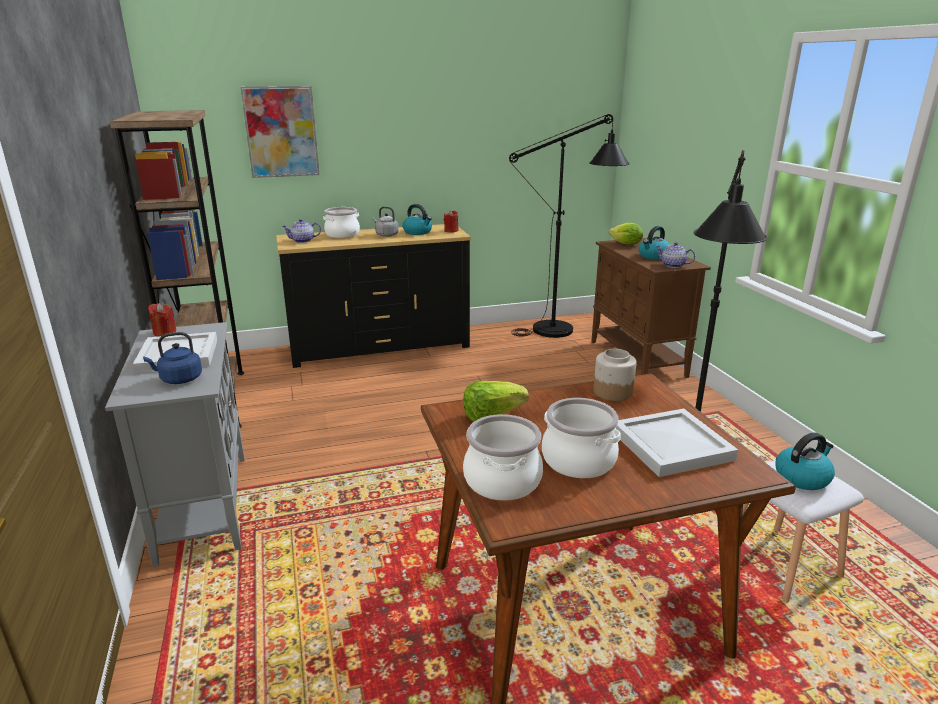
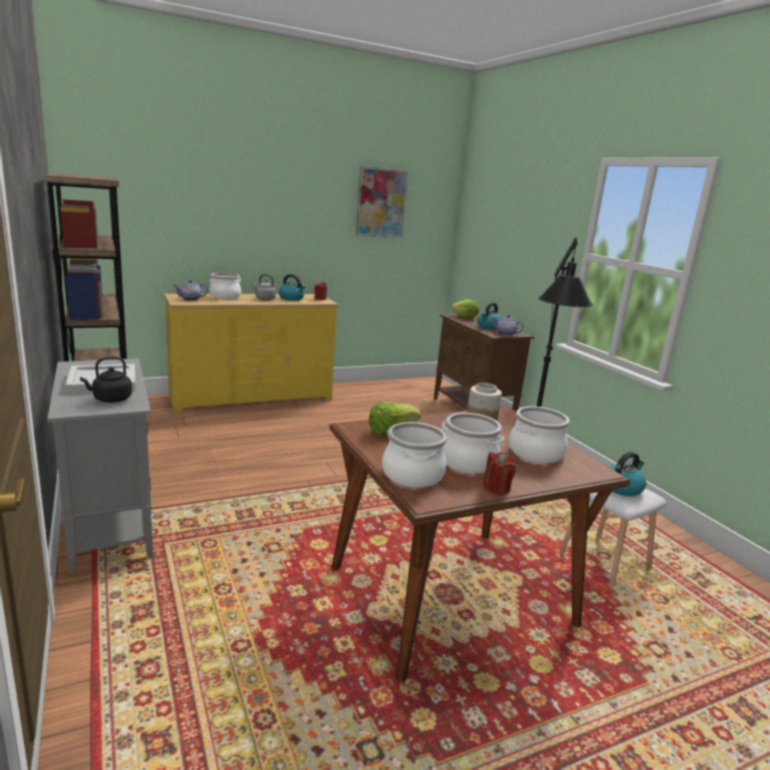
camera: 10 degrees left, 5 degrees down
blue kettle [143,332,202,384] -> black kettle [80,356,132,402]
red candle [148,303,176,337] -> red candle moved to [483,452,515,494]
picture [241,86,320,178] -> picture moved to [356,166,408,238]
black dresser [276,224,471,368] -> yellow dresser [164,294,338,413]
black floor lamp [509,114,630,338] -> none
white tray [615,409,738,477] -> cooking pot [509,406,570,463]

